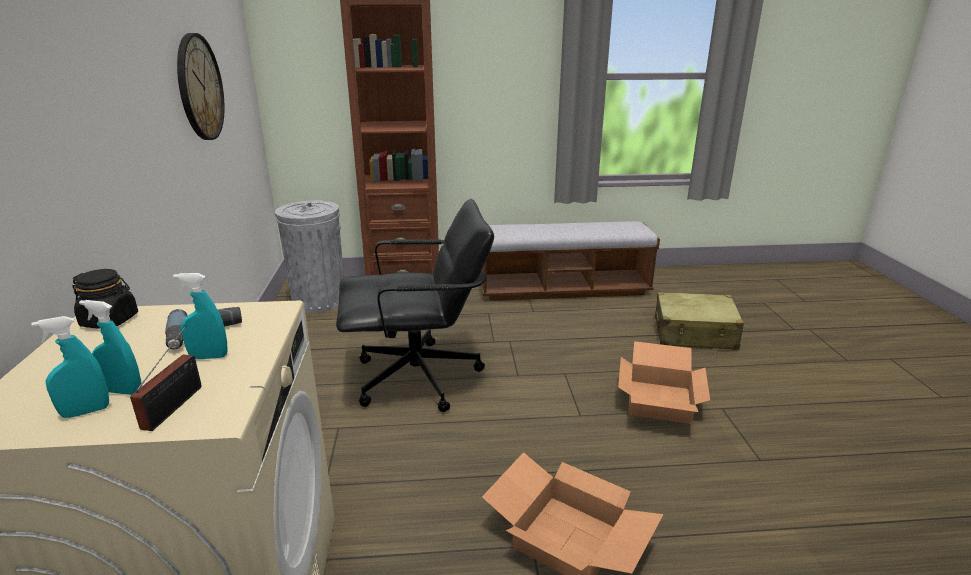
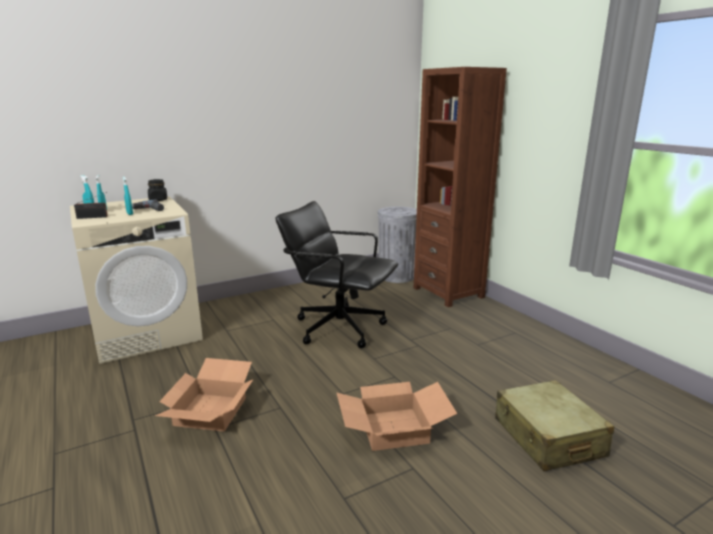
camera: 65 degrees right, 5 degrees down
wall clock [177,33,225,140] -> none
black office chair [336,199,494,412] -> black office chair turned 150 degrees clockwise [276,201,398,348]
bench [481,221,660,301] -> none

